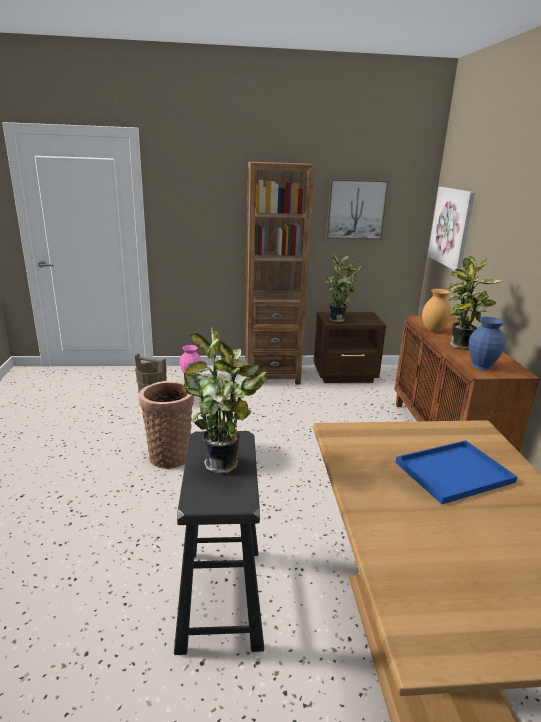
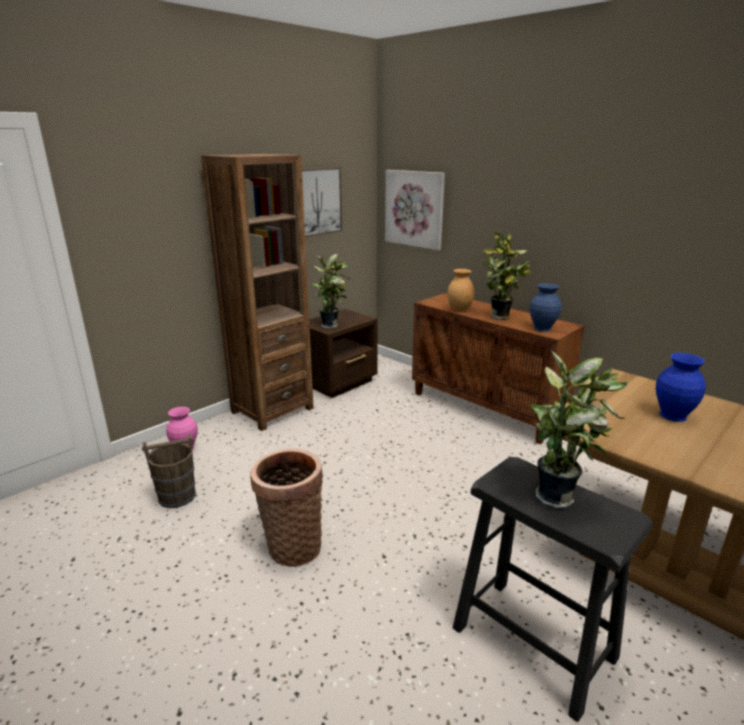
camera: 40 degrees left, 0 degrees up
blue tray [395,440,517,504] -> blue vase [656,353,706,422]

